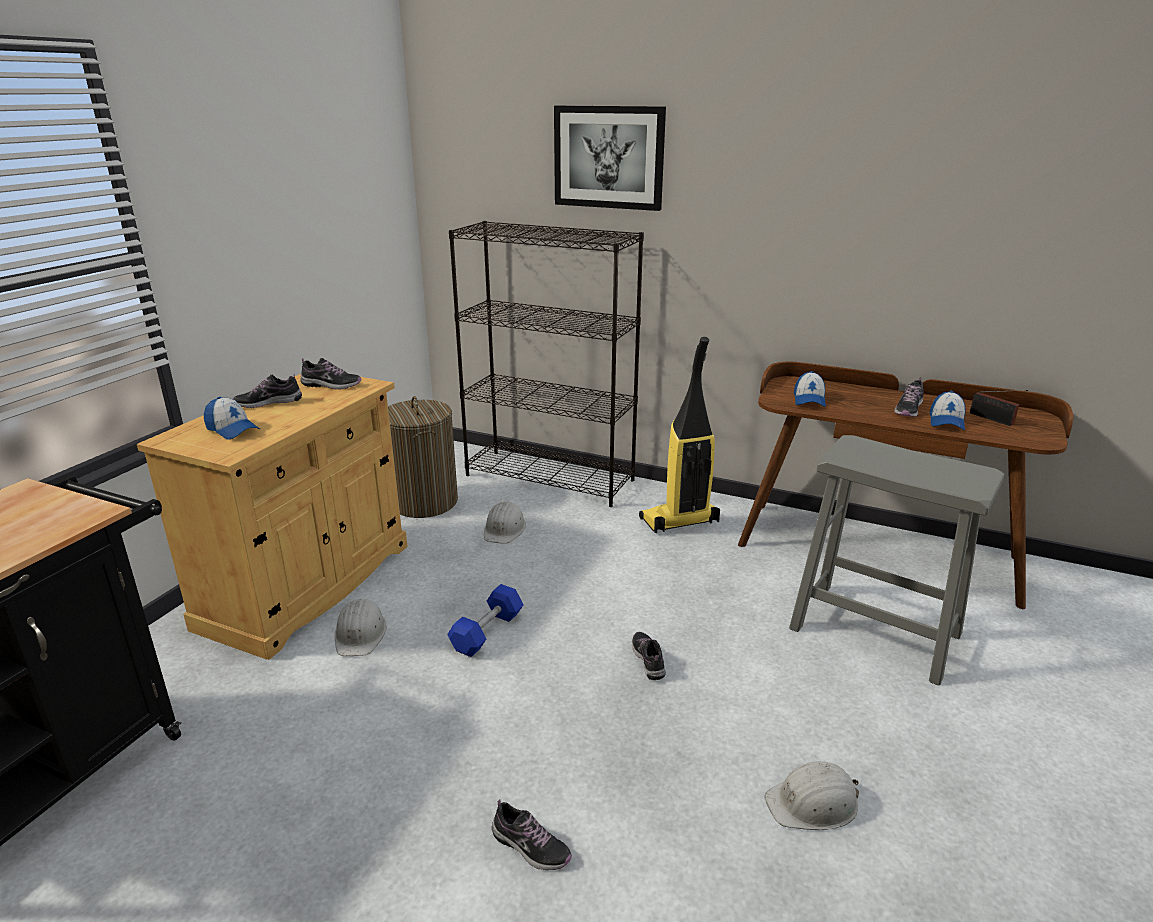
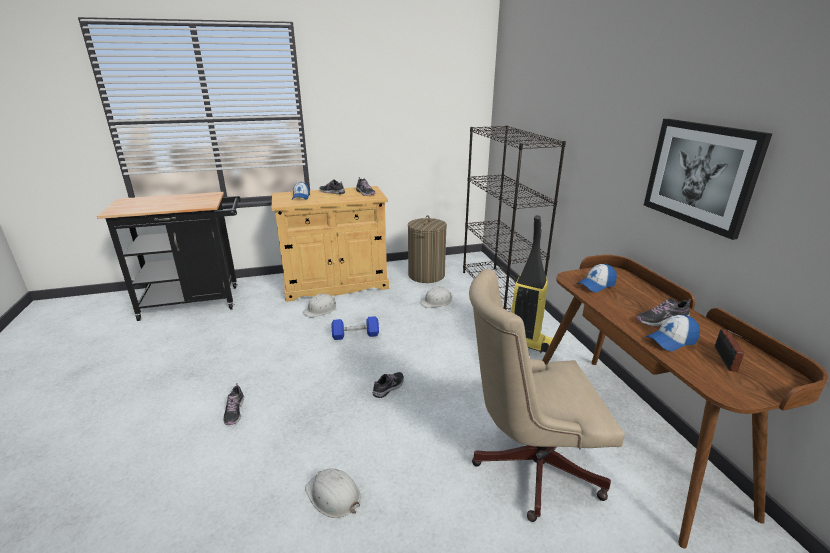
camera: 50 degrees right, 0 degrees up
picture [554,106,666,211] -> picture moved to [644,119,772,240]
grey stool [789,435,1004,686] -> beige office chair [469,269,625,522]

